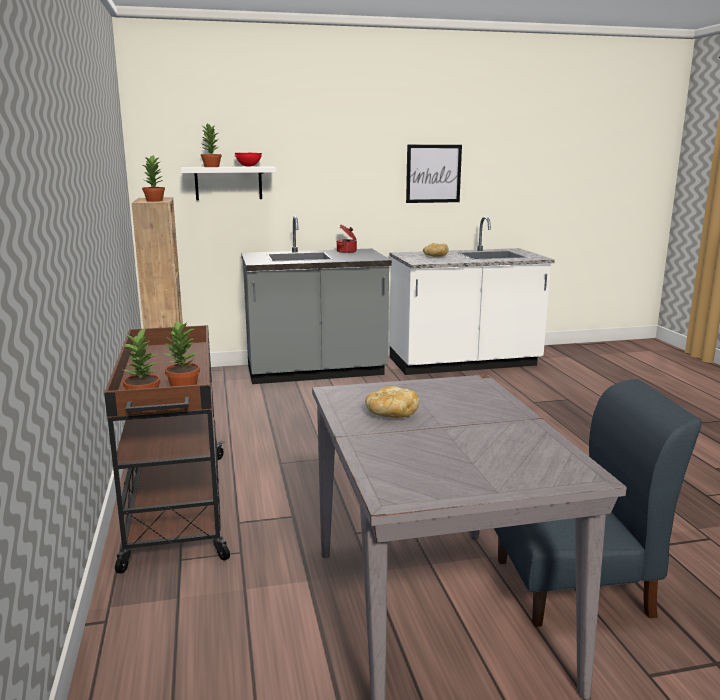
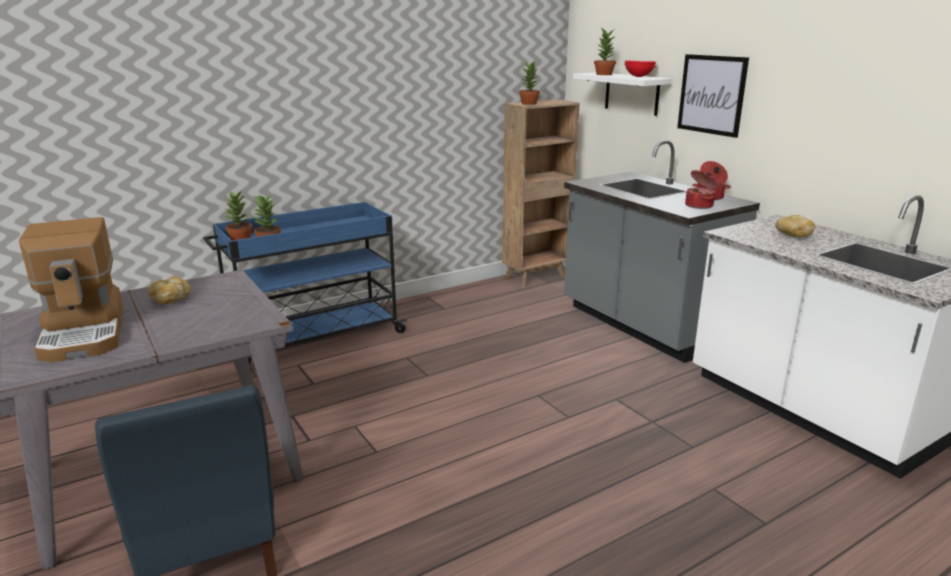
camera: 70 degrees right, 5 degrees up
brown cart [104,325,230,574] -> blue cart [203,202,407,366]
picture [406,145,462,203] -> picture moved to [677,54,749,138]
none -> coffee machine [19,217,123,362]
none -> cooking pot [685,170,718,209]

